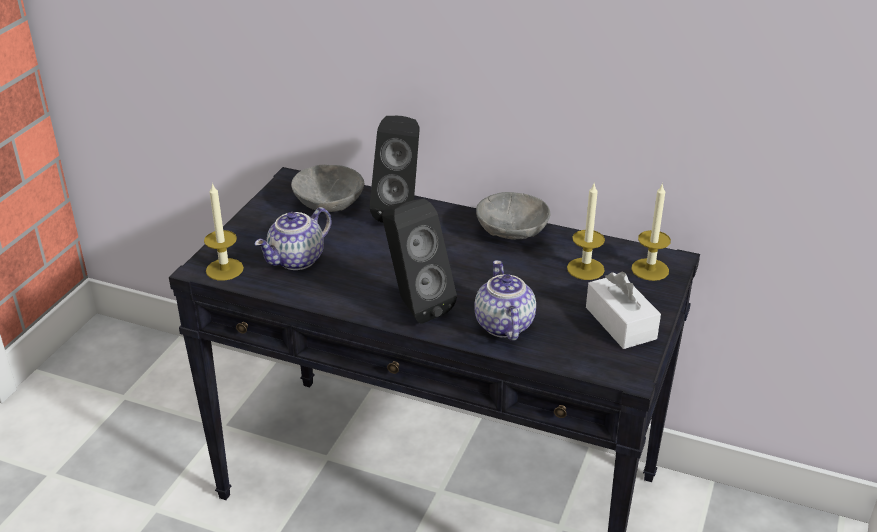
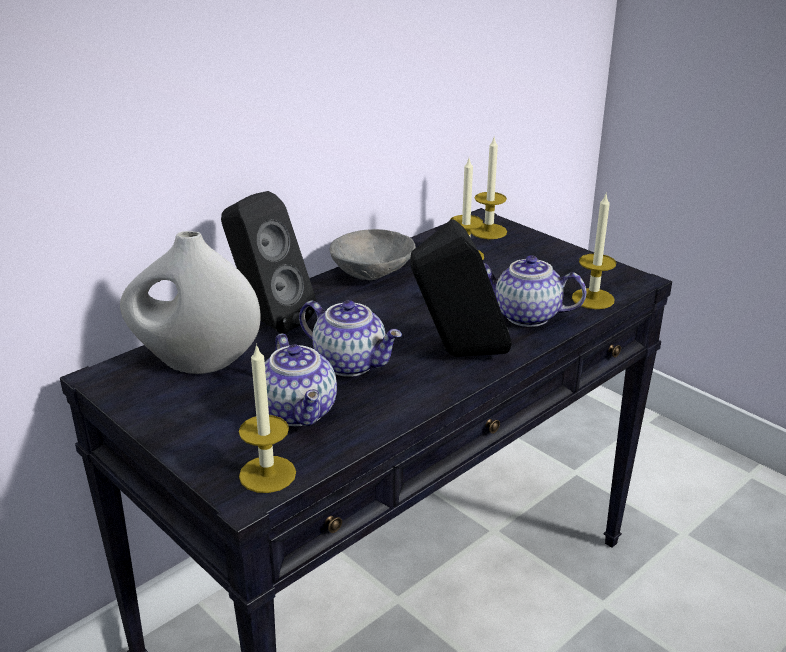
camera: 65 degrees left, 5 degrees down
grey bowl [291,165,365,212] -> white vase [120,231,261,374]
white tissue box [586,272,661,349] -> none
none -> teapot [299,300,402,377]
none -> candle [572,194,616,309]

